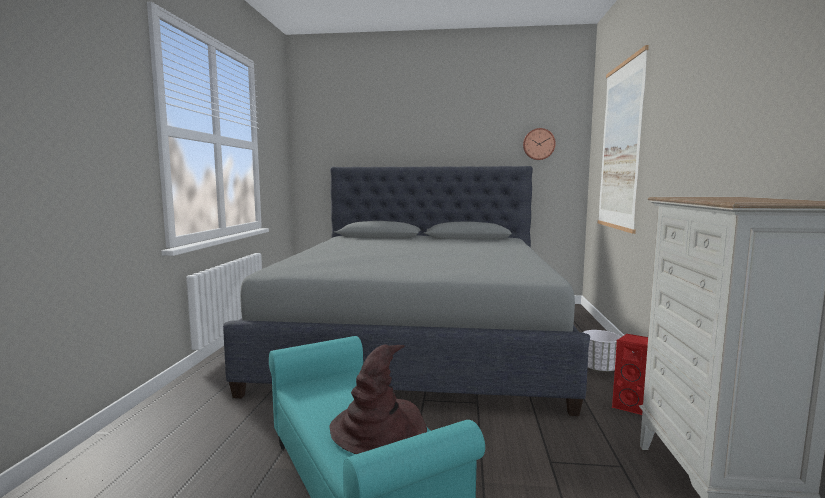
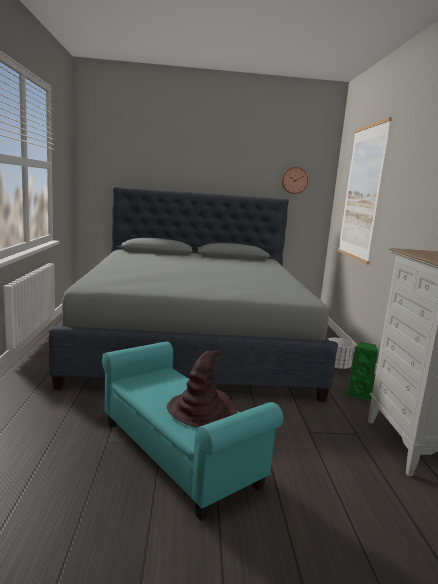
camera: 10 degrees left, 5 degrees up
red speaker [612,334,648,415] -> green speaker [348,342,378,401]

